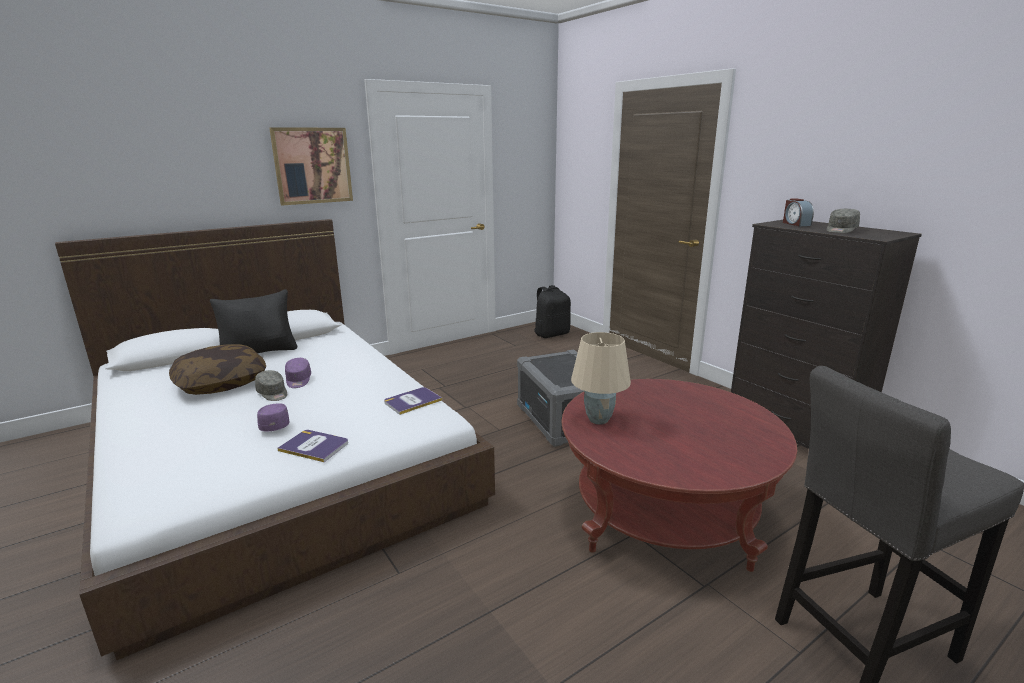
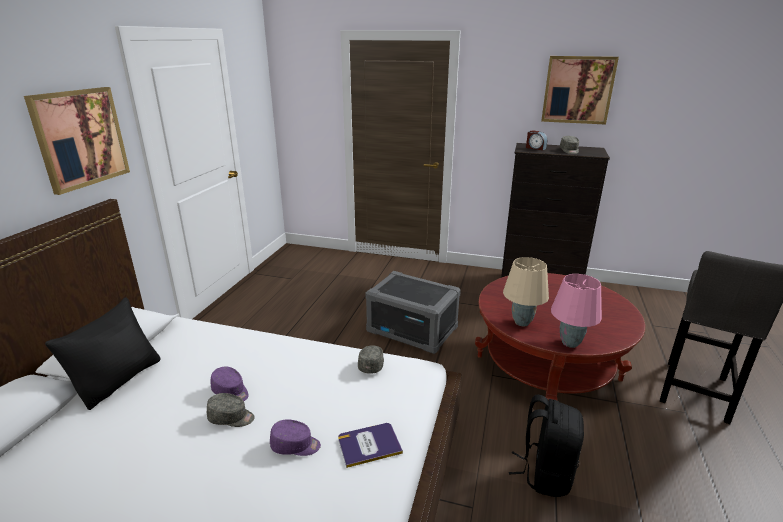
camera: 40 degrees left, 5 degrees up
pillow [169,344,266,395] -> none
purple cap [257,403,289,431] -> purple cap turned 150 degrees clockwise [270,419,321,456]
book [384,387,442,415] -> grey cap [358,345,384,374]
black backpack [534,285,571,338] -> black backpack moved to [509,394,584,497]
none -> picture [541,56,619,125]
none -> pink table lamp [551,274,602,348]

